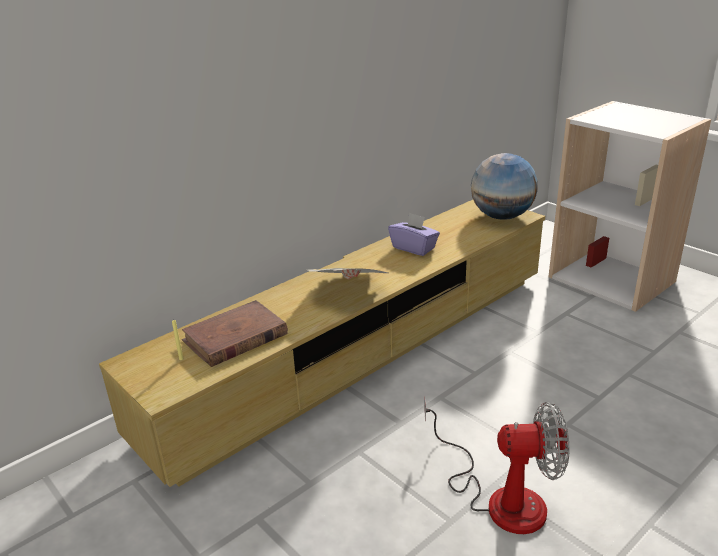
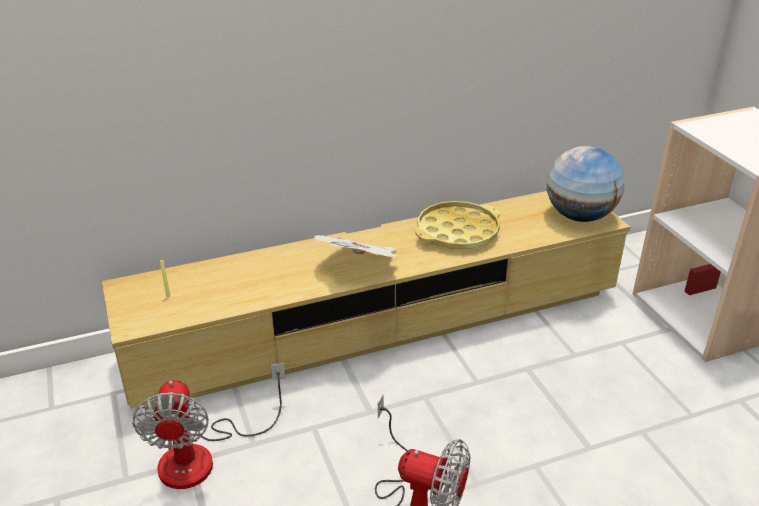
camera: 20 degrees right, 5 degrees up
brown book [182,300,288,367] -> none
purple tissue box [388,212,440,256] -> yellow tray [415,201,500,249]
none -> fan [132,363,286,489]

